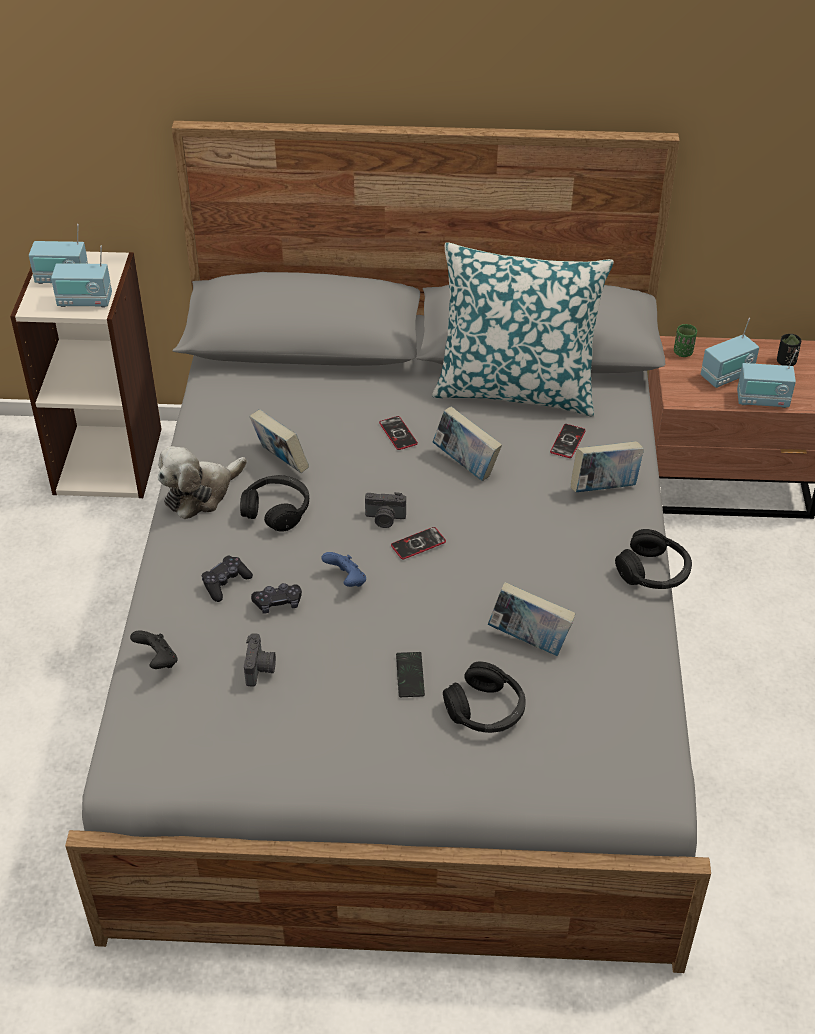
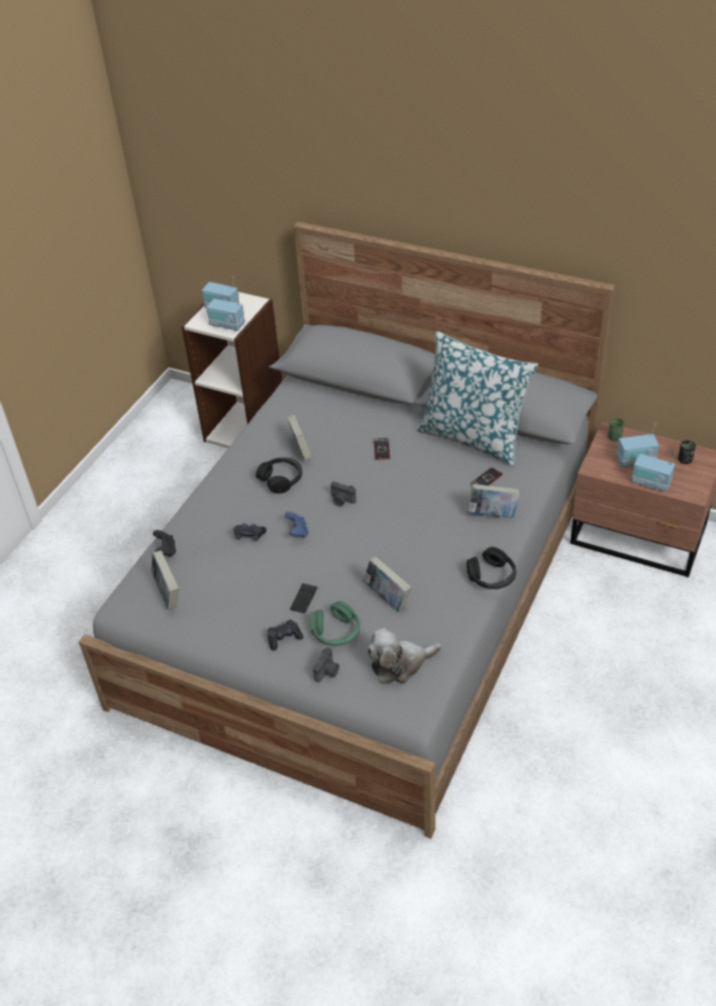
camera: 25 degrees right, 0 degrees up
plush toy [158,446,247,519] -> plush toy moved to [367,628,442,684]
black game controller [202,556,253,602] -> black game controller moved to [267,620,303,651]
camera [244,633,276,687] -> camera moved to [313,647,339,683]
phone [391,527,446,559] -> none
book [433,406,502,481] -> book moved to [151,550,179,609]
black headphones [443,661,526,733] -> green headphones [311,601,360,646]

